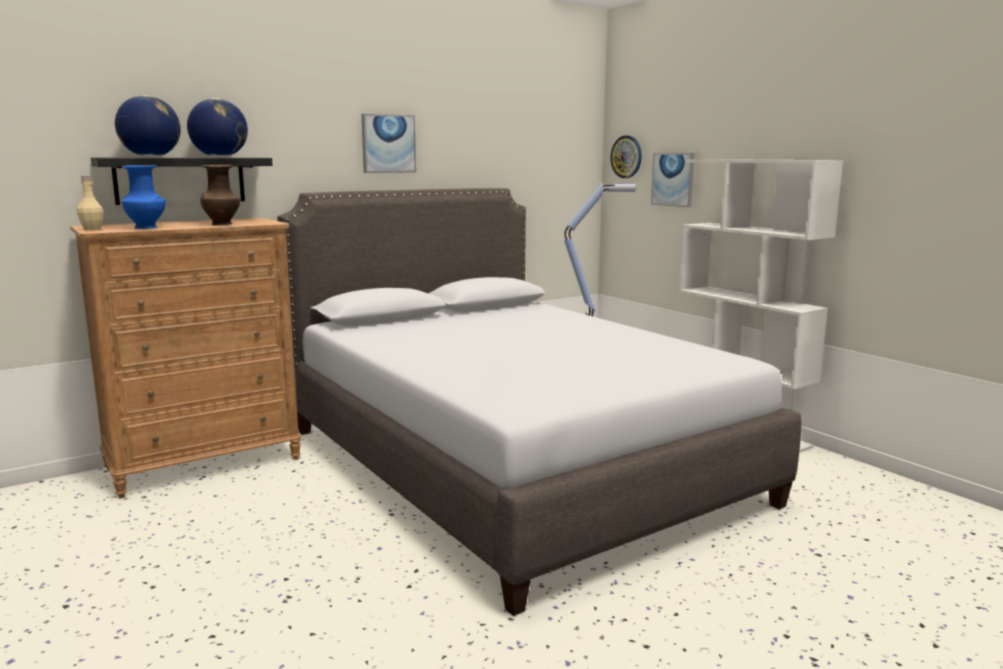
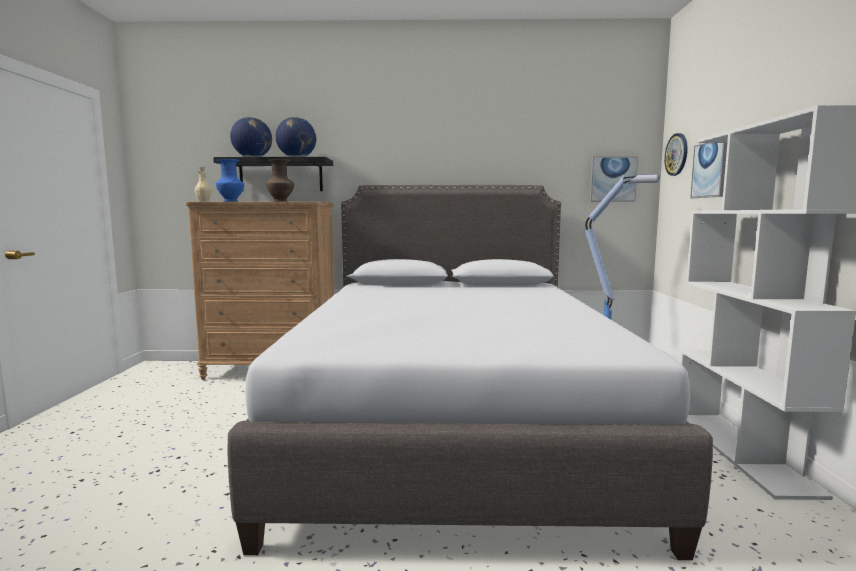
camera: 35 degrees right, 5 degrees down
picture [362,114,416,173] -> picture moved to [590,156,638,202]

